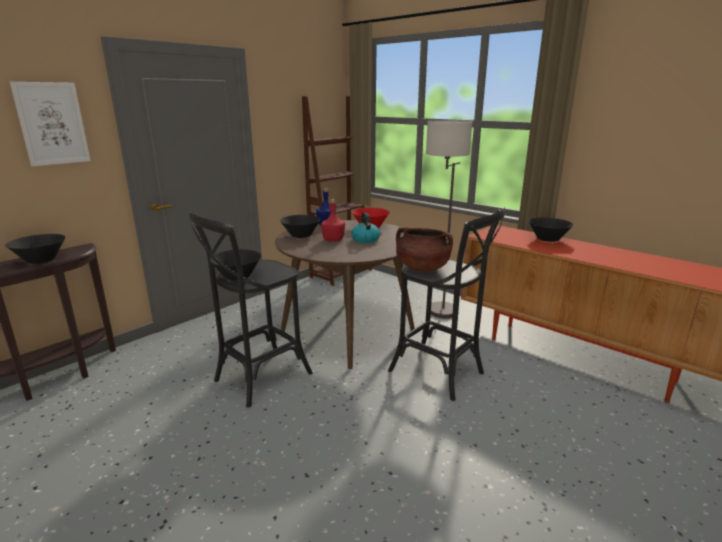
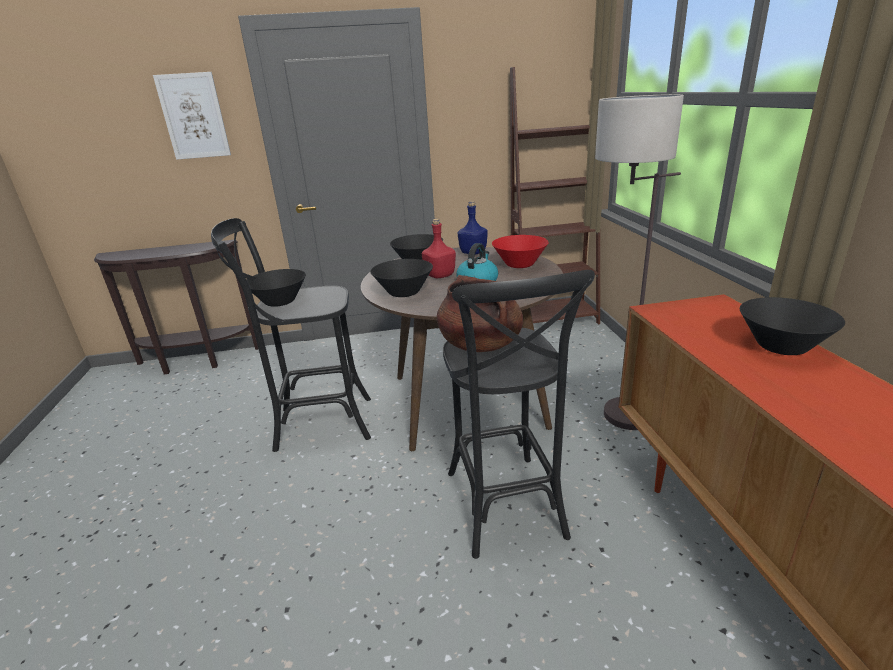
camera: 40 degrees right, 5 degrees up
black bowl [5,234,65,264] -> black bowl moved to [370,259,433,297]

